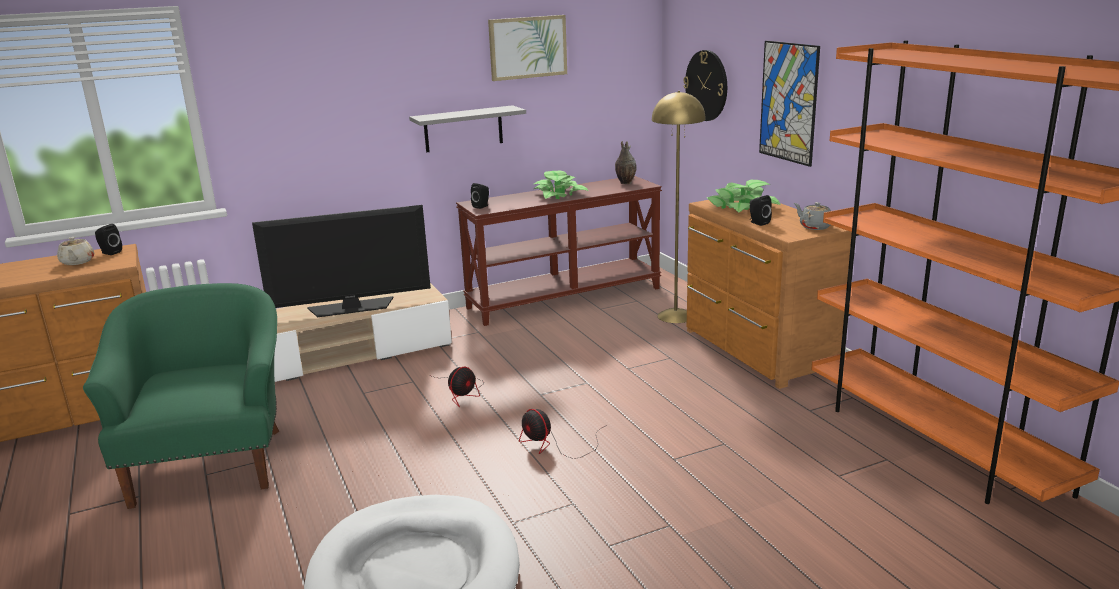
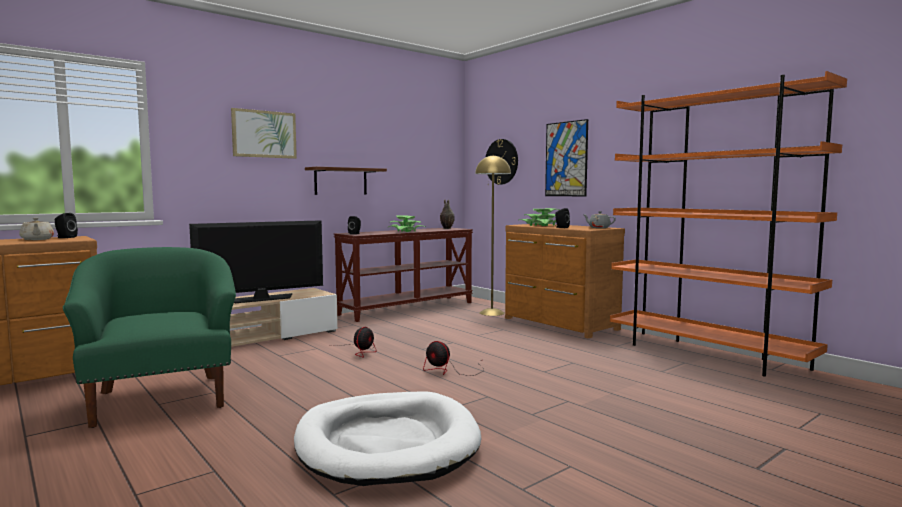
camera: 15 degrees left, 15 degrees down
grey shelf [409,105,526,152] -> brown shelf [305,167,387,195]
picture [488,15,567,81] -> picture moved to [231,108,297,159]

